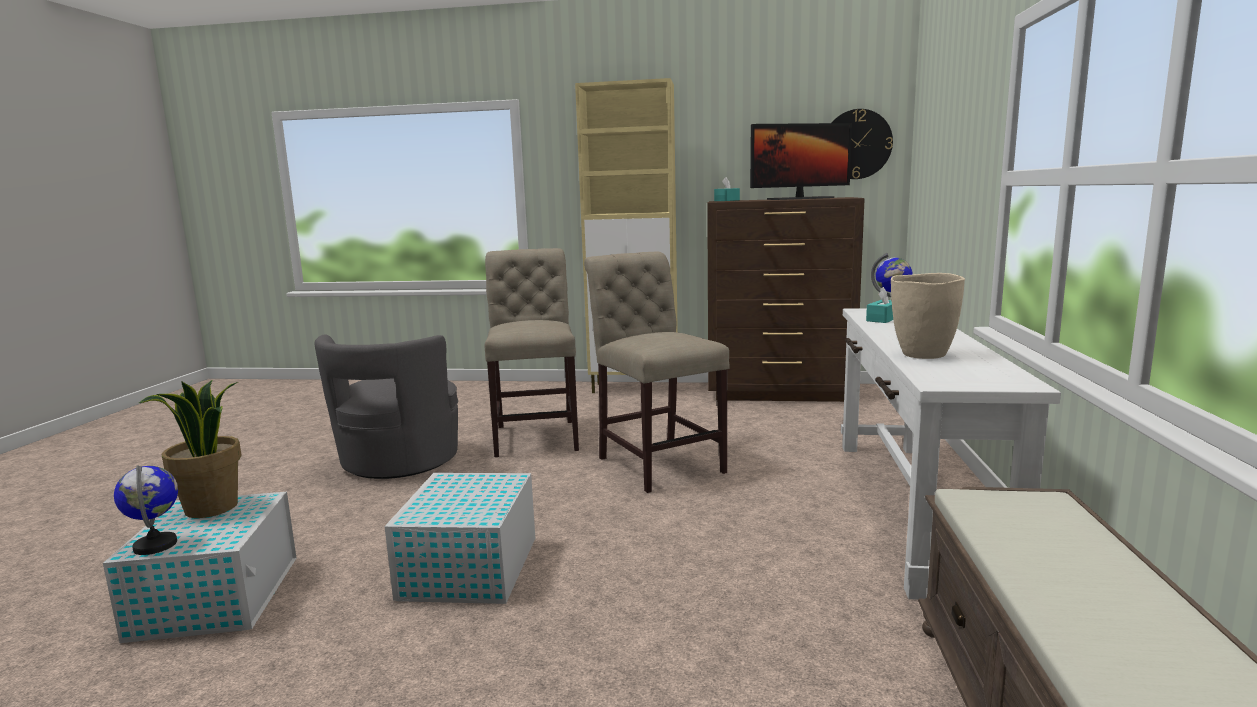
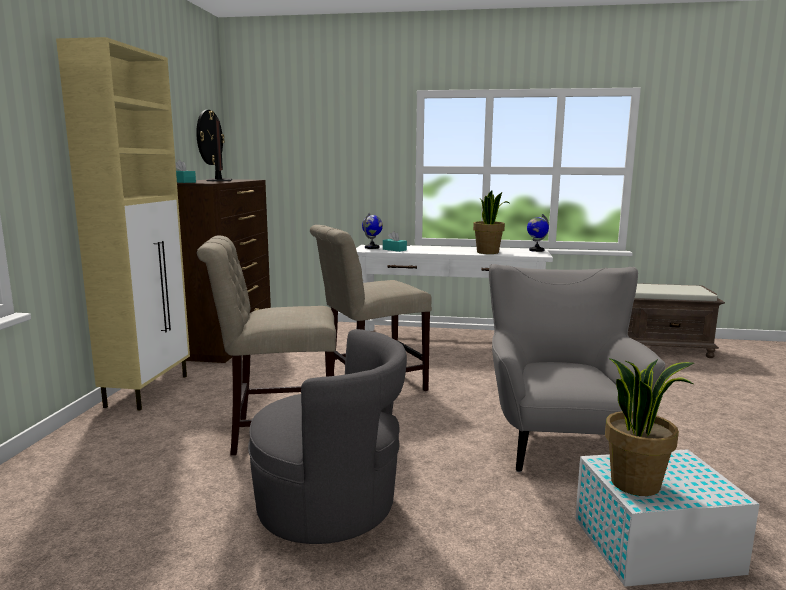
camera: 90 degrees left, 0 degrees up
globe [114,465,178,555] -> globe moved to [527,214,549,252]
white storage box [384,473,535,604] -> grey armchair [489,264,665,472]
beige vase [891,273,965,359] -> potted plant [473,190,509,254]

